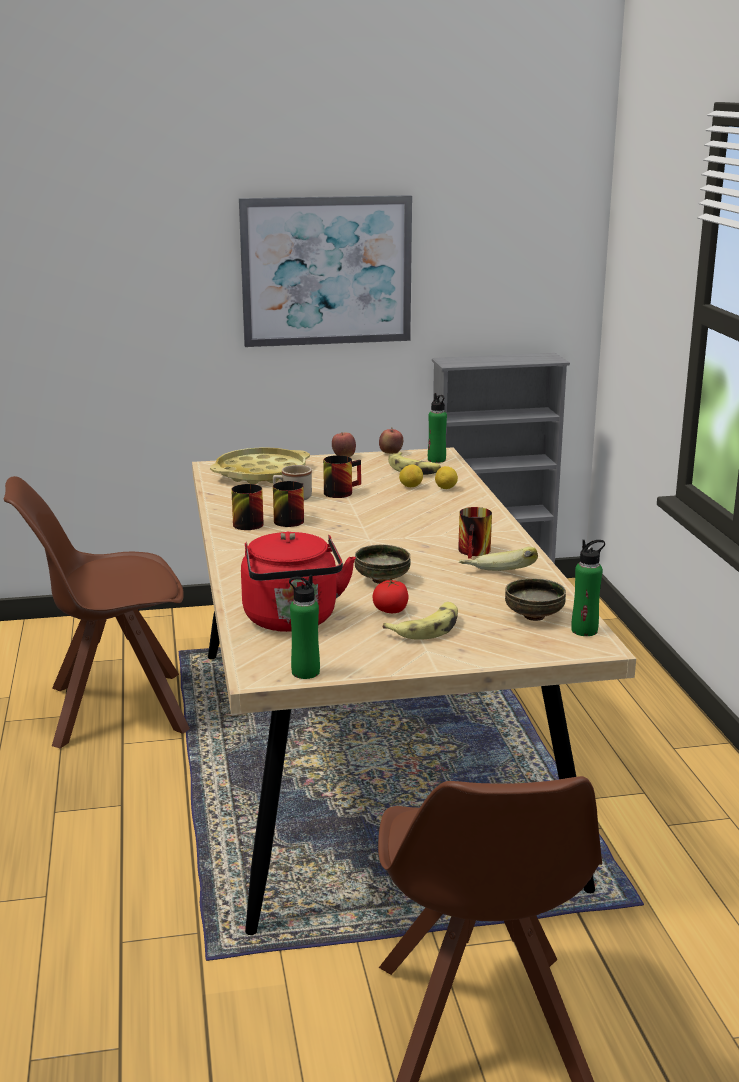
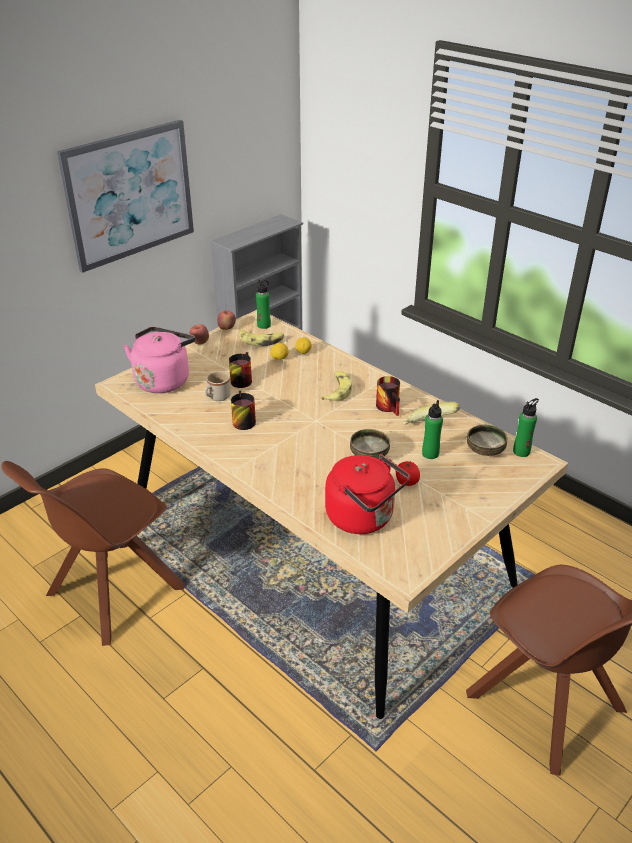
camera: 35 degrees left, 15 degrees up
yellow tray [210,447,310,484] -> pink kettle [124,327,195,393]
mug [231,484,264,530] -> none
green bottle [289,575,320,679] -> green bottle moved to [422,400,443,459]
banana [383,602,458,640] -> banana moved to [321,371,352,401]

